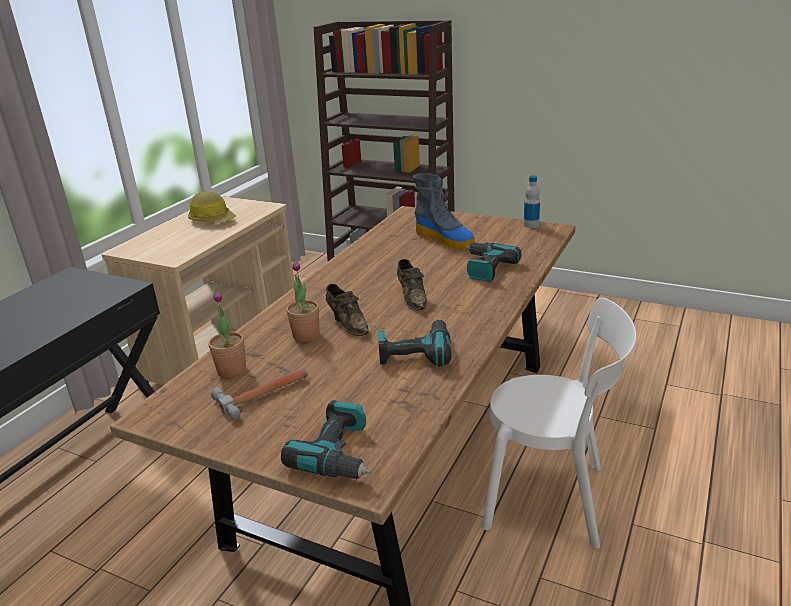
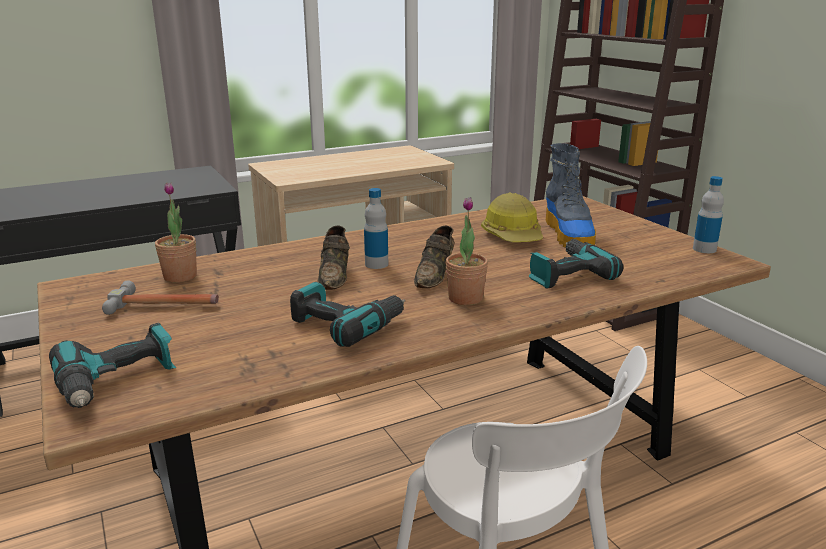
camera: 35 degrees right, 5 degrees down
hard hat [188,191,236,223] -> hard hat moved to [481,193,543,242]
potted plant [286,261,319,342] -> potted plant moved to [446,197,488,305]
none -> bottle [364,188,388,269]

